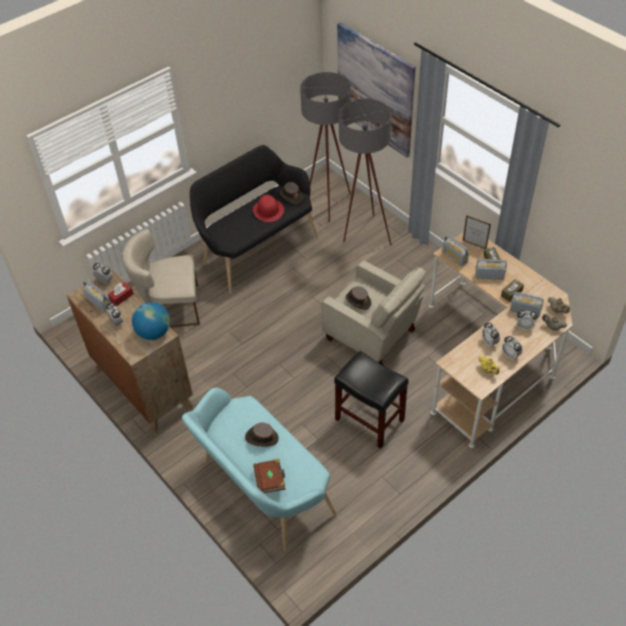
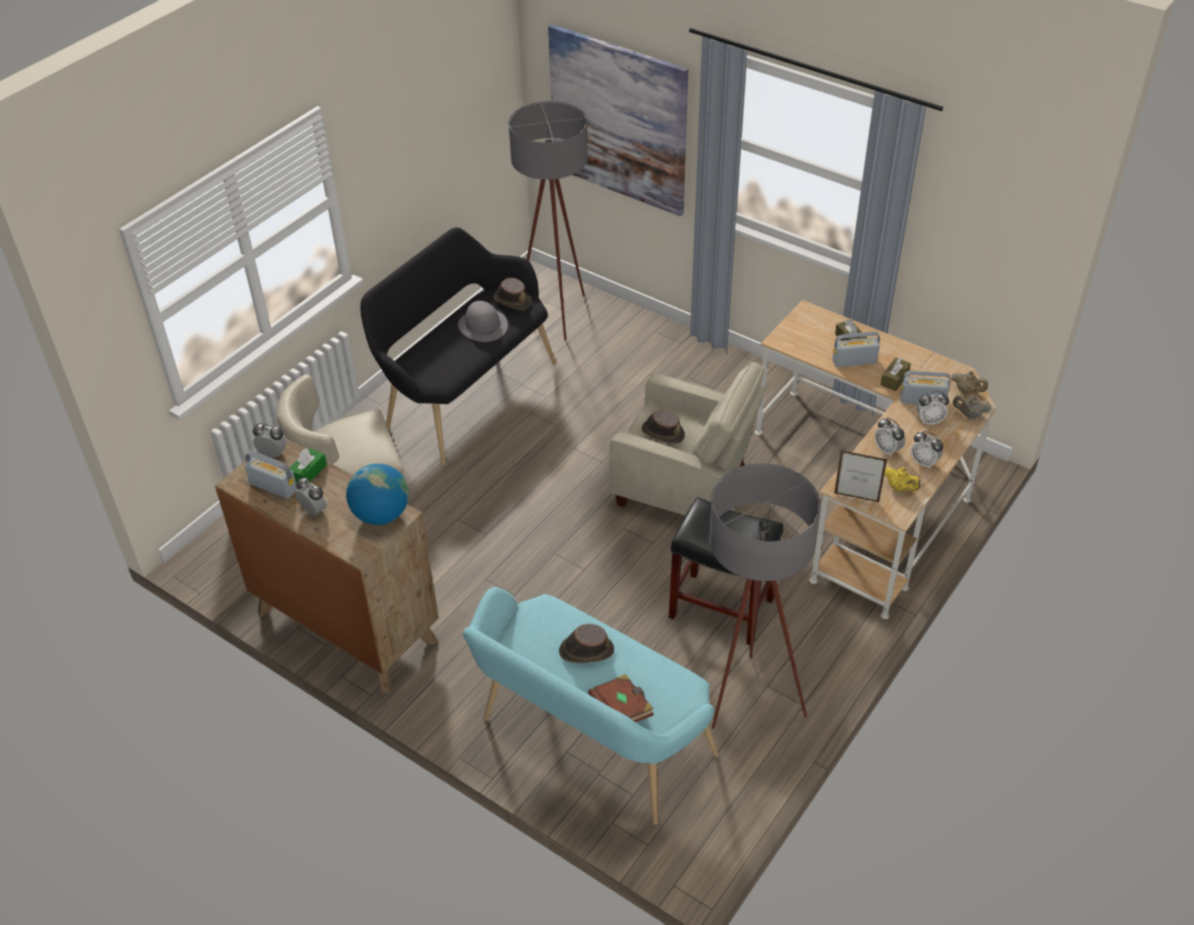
camera: 15 degrees left, 5 degrees down
red tissue box [108,282,134,306] -> green tissue box [290,448,327,483]
red hat [253,195,284,222] -> grey hat [458,301,508,342]
grey floor lamp [339,98,392,245] -> grey floor lamp moved to [709,463,821,729]
radio [442,235,469,266] -> none
picture frame [463,215,491,249] -> picture frame moved to [834,450,887,503]

